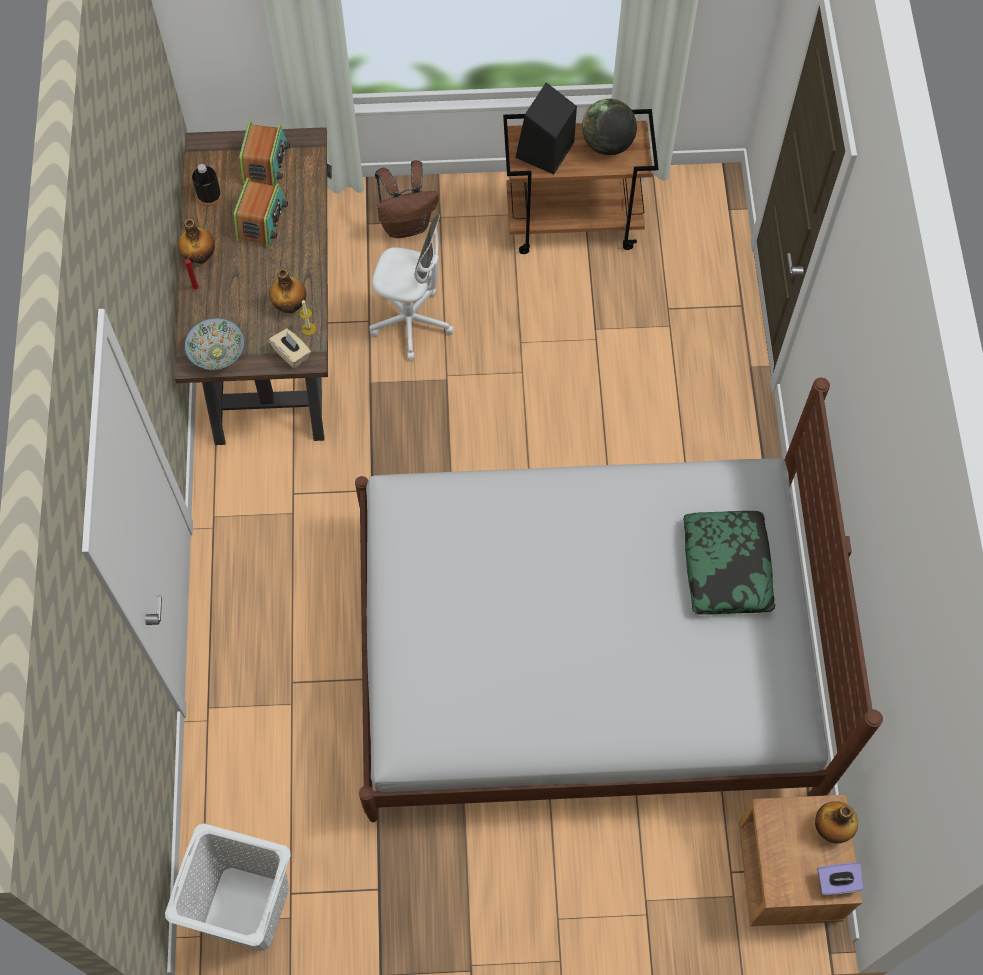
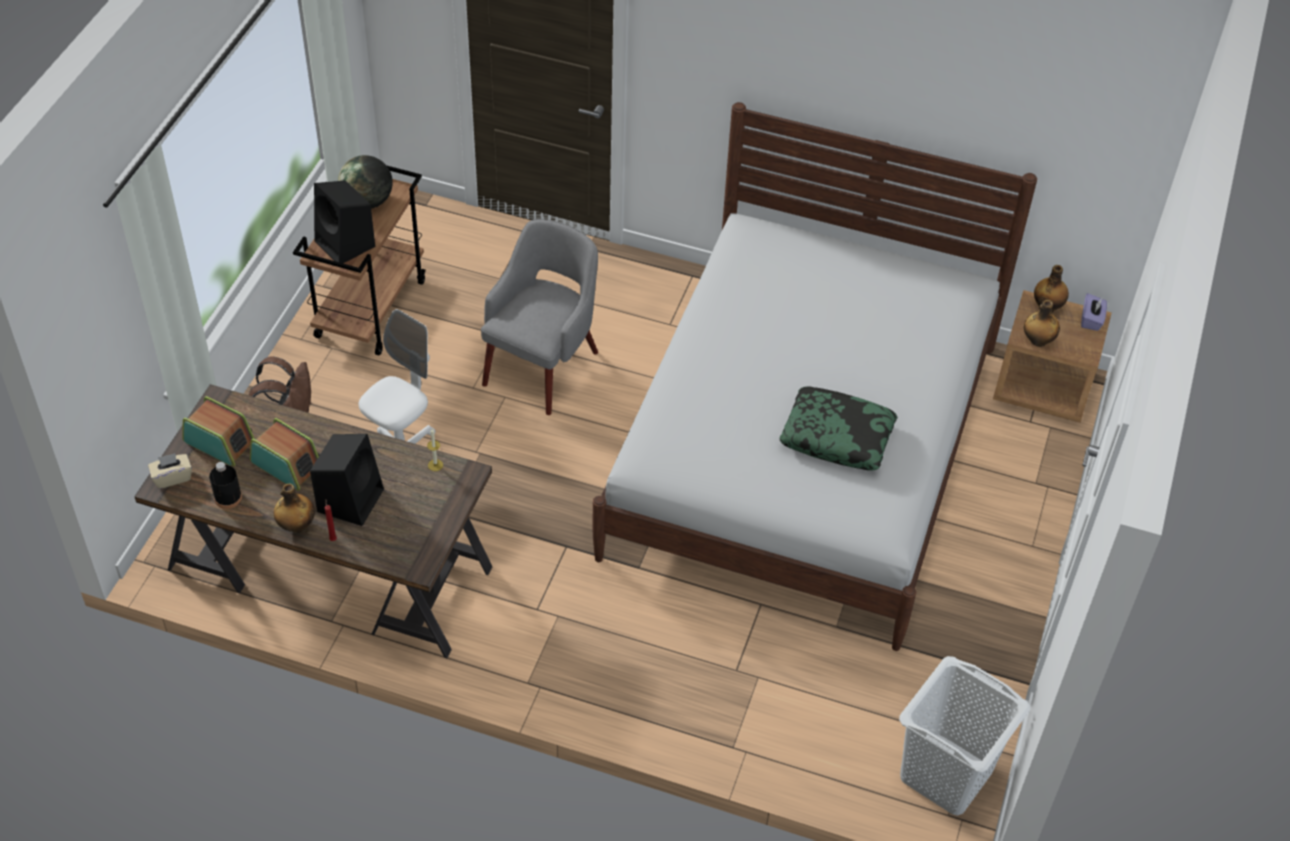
camera: 70 degrees left, 15 degrees down
bowl [184,318,245,370] -> none
bottle [269,269,306,313] -> bottle moved to [1024,300,1060,347]
beige tissue box [269,329,311,369] -> beige tissue box moved to [148,453,192,489]
pillow [683,511,776,615] -> pillow moved to [780,386,897,471]
none -> black speaker [310,434,384,526]
none -> grey armchair [481,219,598,415]

